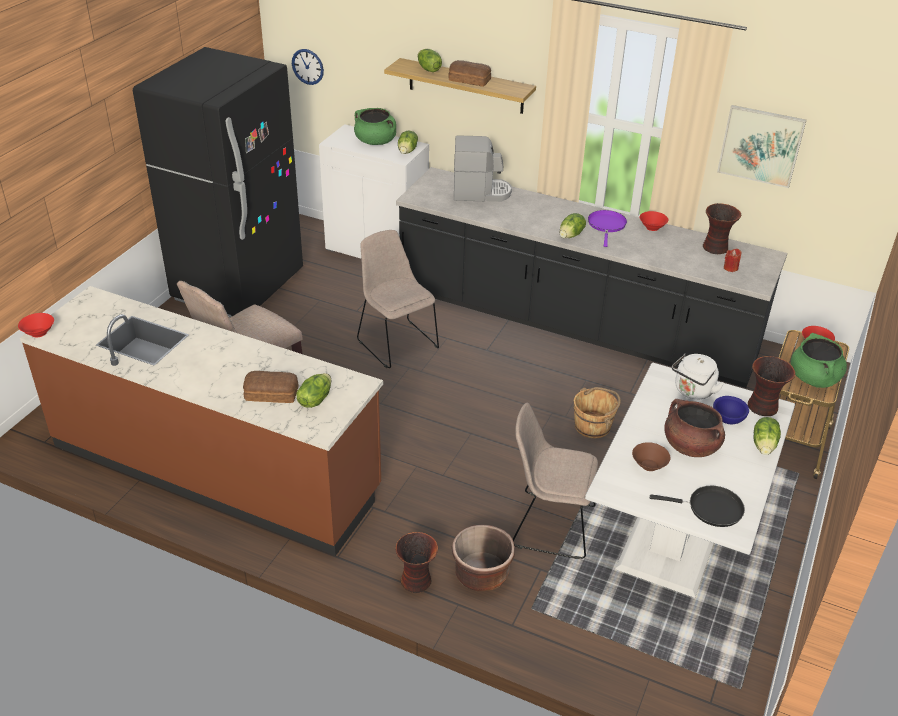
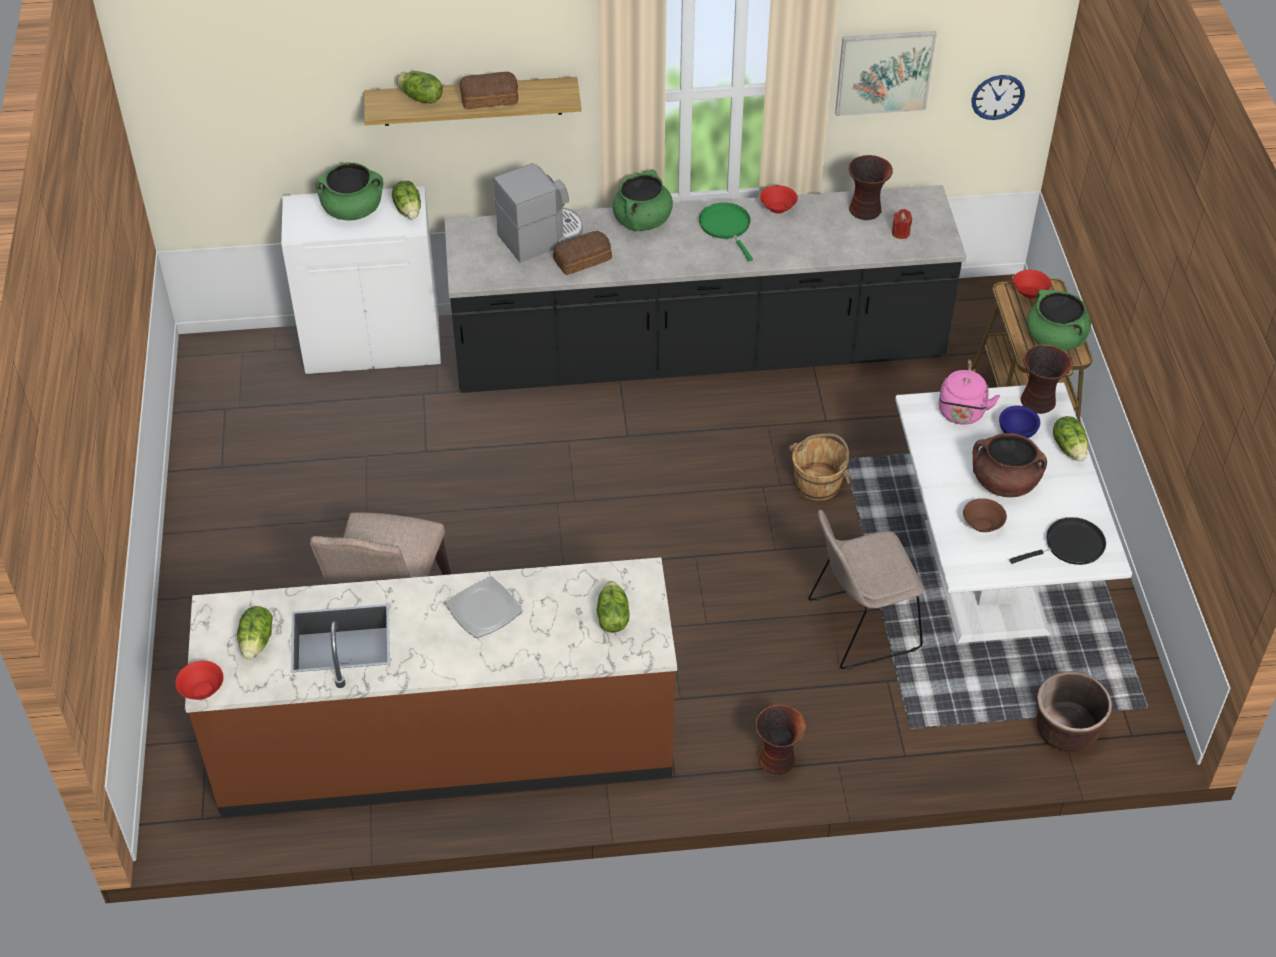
camera: 30 degrees left, 10 degrees up
black fridge [133,47,303,317] -> none
bread [243,371,298,403] -> bread moved to [553,231,612,275]
wall clock [292,49,324,85] -> wall clock moved to [971,75,1025,120]
beige chair [357,230,439,368] -> none
brown planter [452,524,515,591] -> brown planter moved to [1036,671,1112,752]
lettuce [560,213,586,238] -> lettuce moved to [237,606,273,660]
purple frying pan [588,210,627,247] -> green frying pan [699,203,753,261]
white kettle [672,354,724,399] -> pink kettle [939,370,1000,425]
none -> plate [445,576,523,638]
none -> green cooking pot [613,169,673,231]

